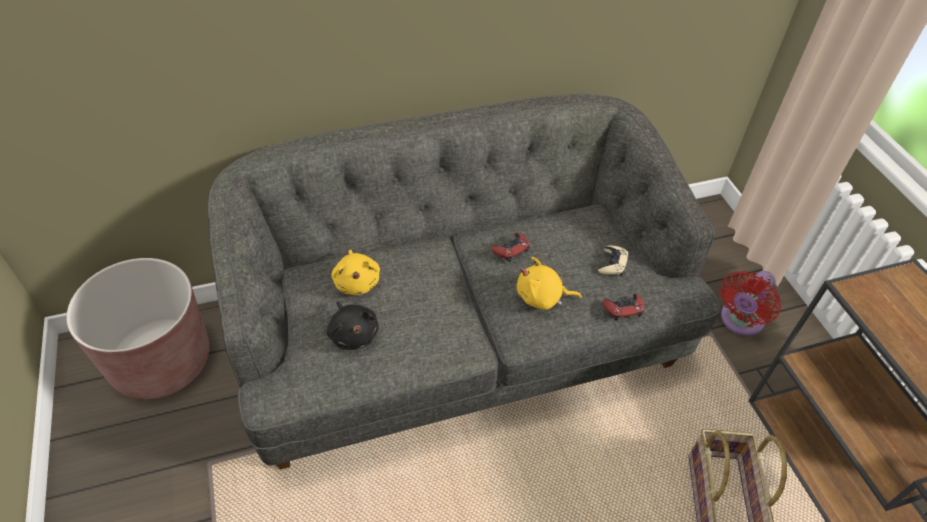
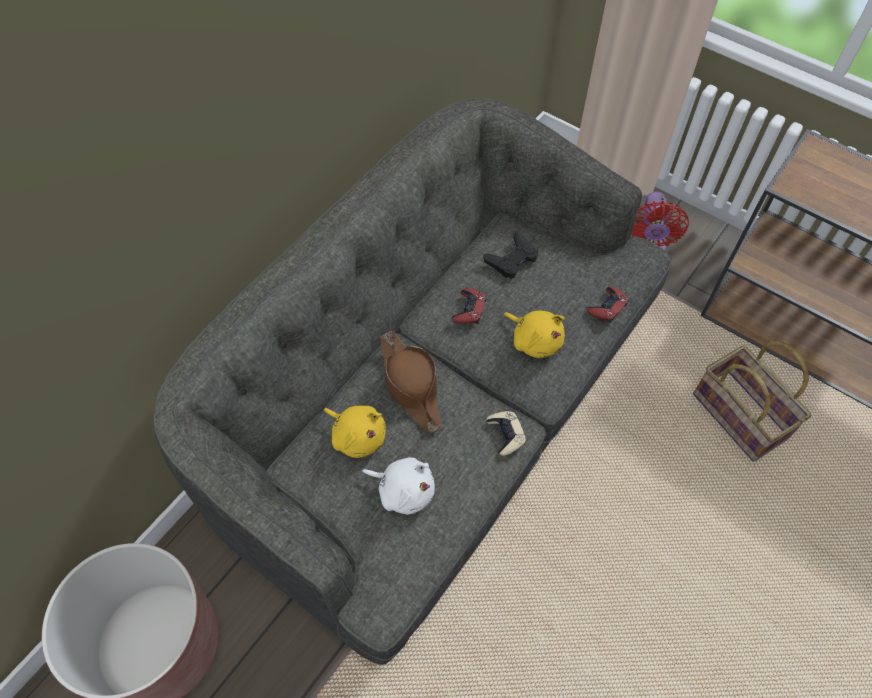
camera: 35 degrees left, 10 degrees up
black plush toy [327,301,379,350] -> white plush toy [362,457,435,515]
yellow plush toy [517,257,582,310] -> yellow plush toy turned 105 degrees counterclockwise [504,311,565,358]
beige game controller [598,245,629,276] -> beige game controller moved to [486,411,526,456]
none -> brown hat [380,331,441,433]
none -> black game controller [483,230,538,279]

